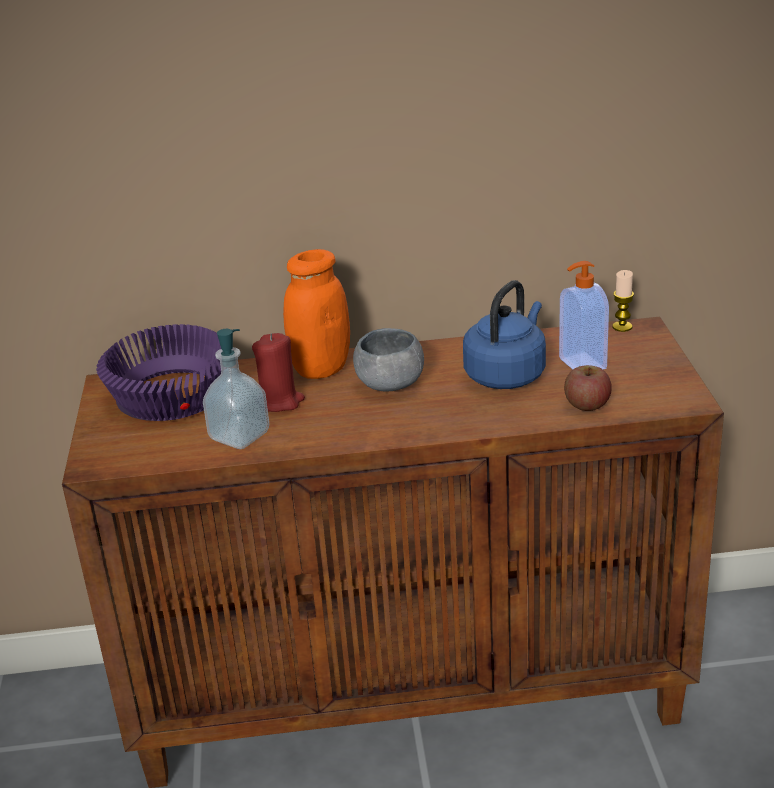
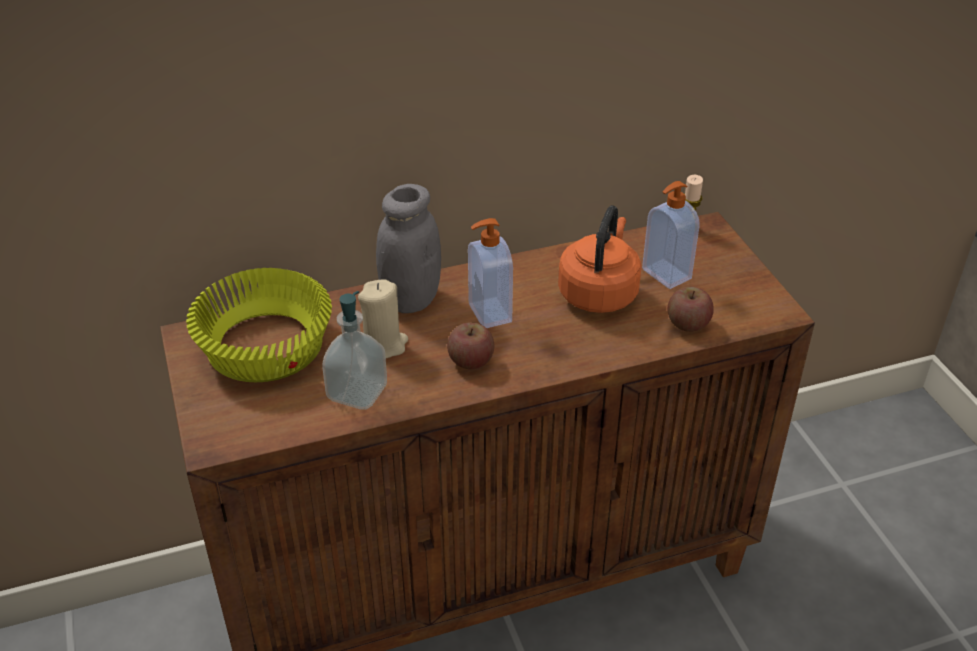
camera: 15 degrees left, 10 degrees up
purple bowl [96,324,221,421] -> yellow bowl [186,268,332,382]
red candle [252,333,305,412] -> beige candle [358,279,408,358]
orange jar [283,249,350,379] -> grey jar [376,184,441,313]
grey bowl [353,328,424,392] -> soap dispenser [468,218,513,328]
blue kettle [463,280,546,389] -> orange kettle [558,205,641,313]
none -> apple [447,322,494,369]

